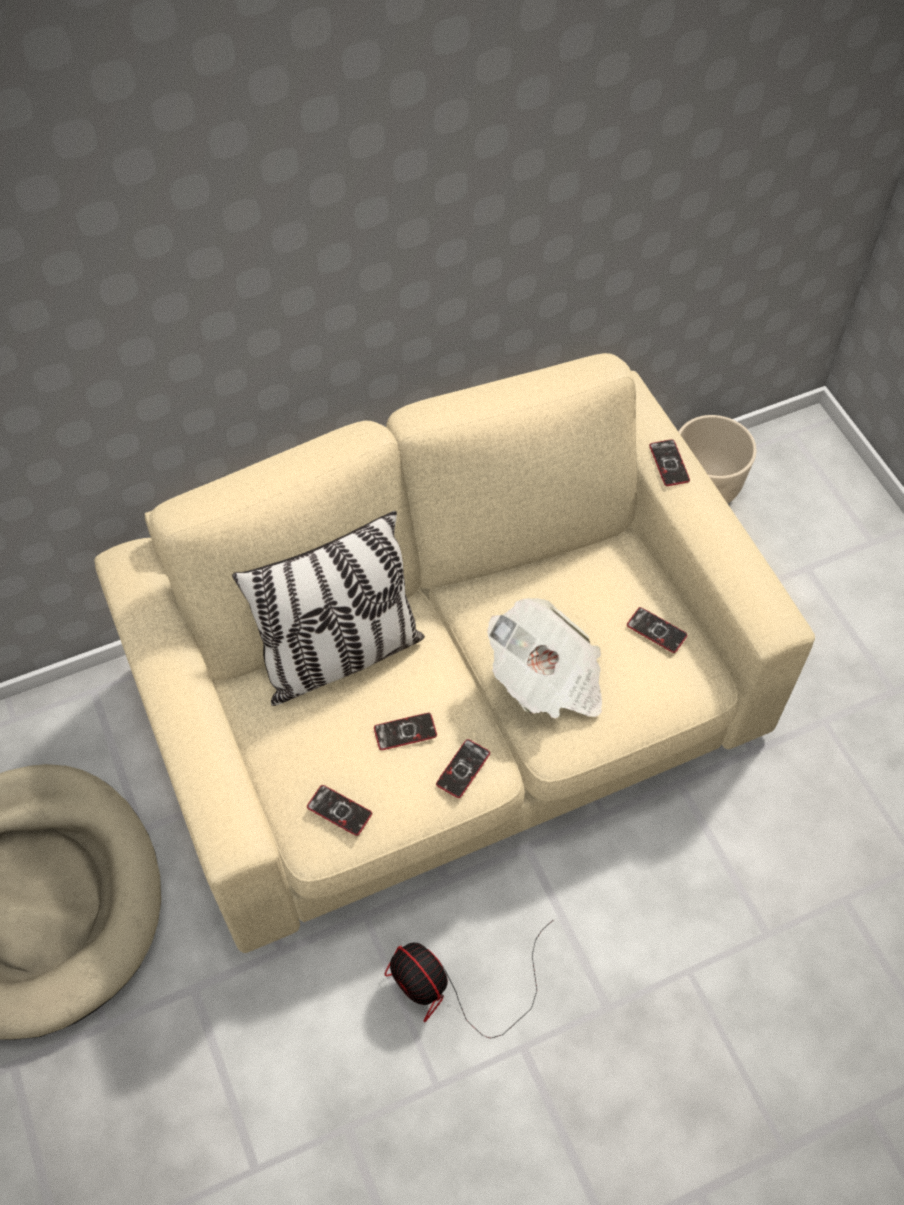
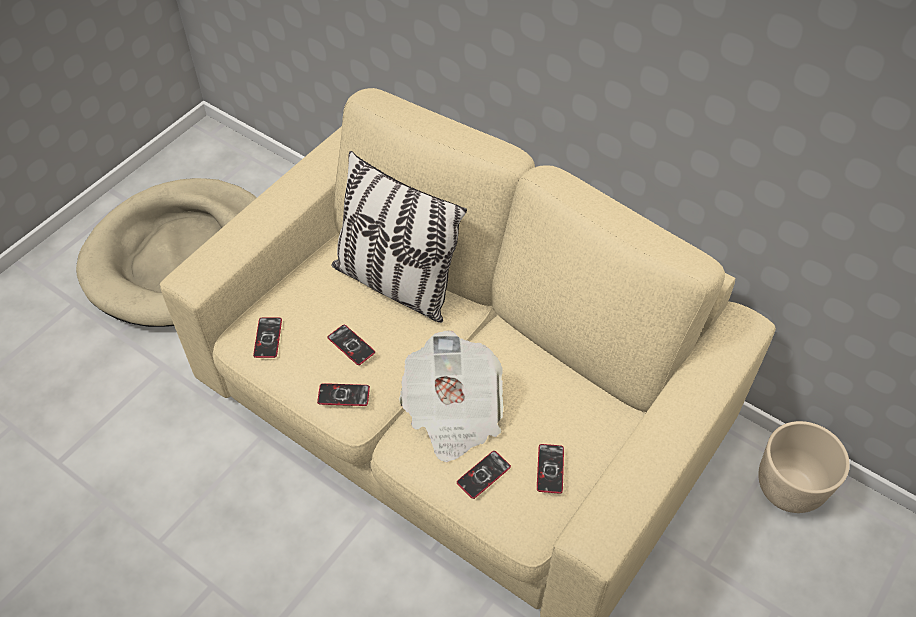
camera: 60 degrees right, 5 degrees down
fan [385,920,553,1038] -> none
phone [649,439,690,486] -> phone moved to [457,451,511,499]

